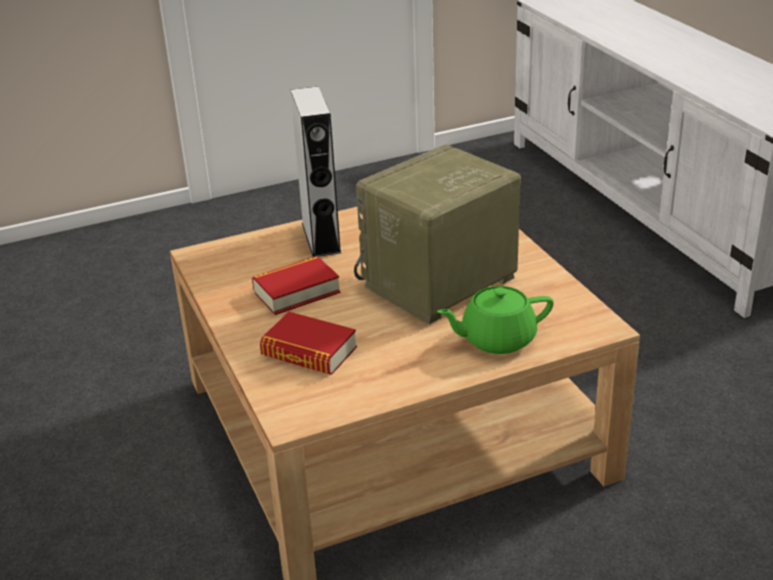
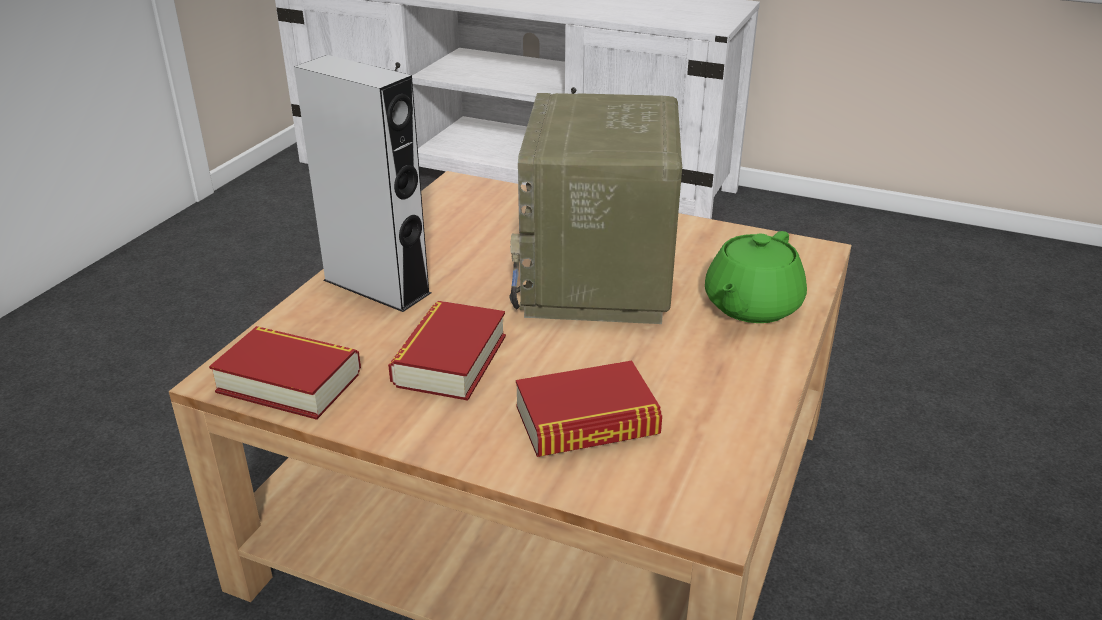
camera: 45 degrees left, 0 degrees up
none -> book [209,326,361,420]

